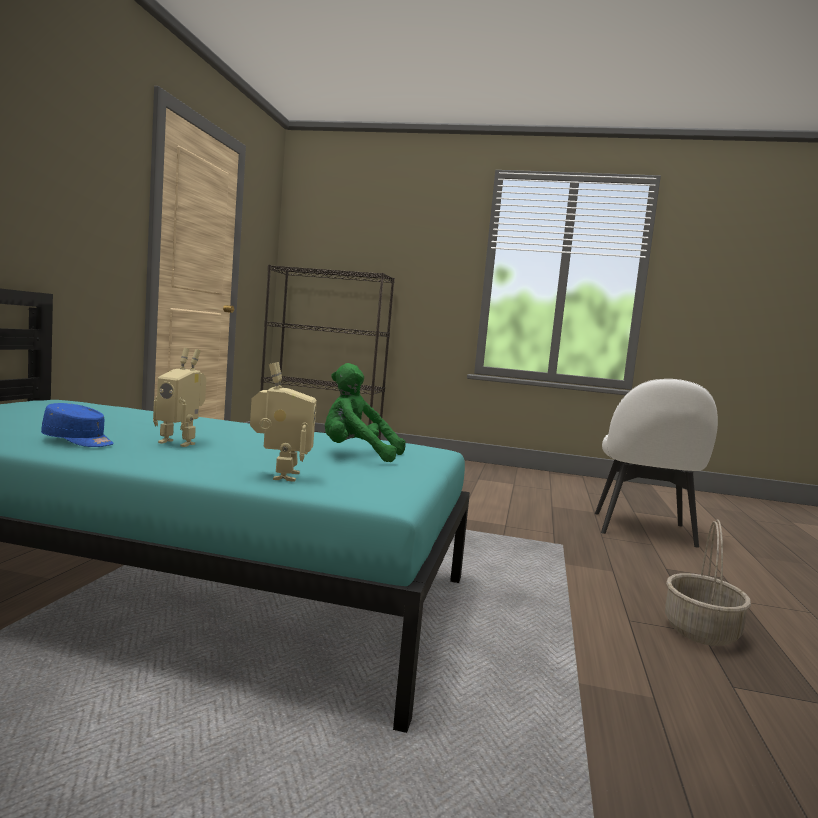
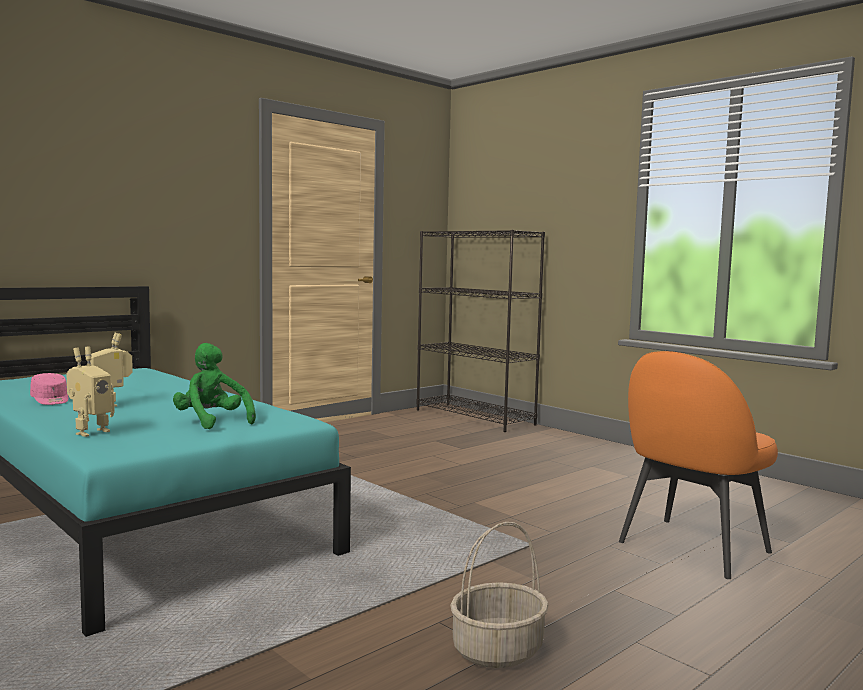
camera: 35 degrees right, 0 degrees up
blue cap [41,403,114,447] -> pink cap [30,373,68,405]
white chair [595,379,718,548] -> orange chair [619,351,778,579]

